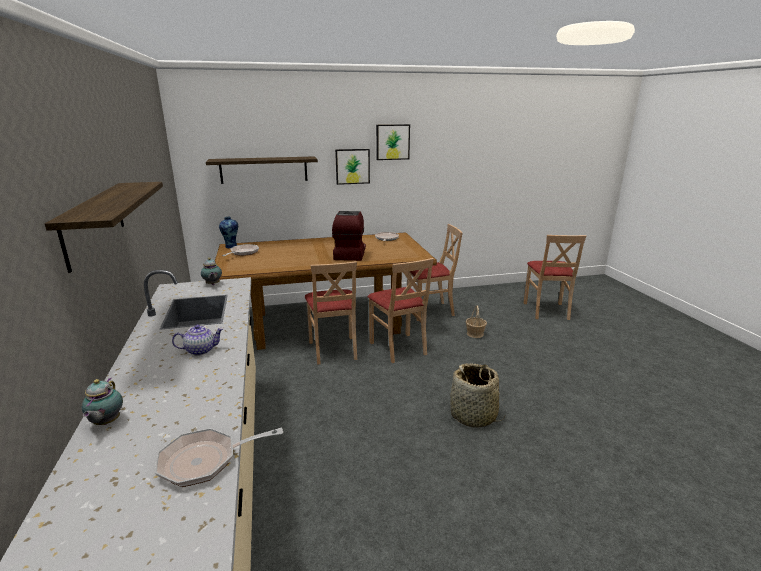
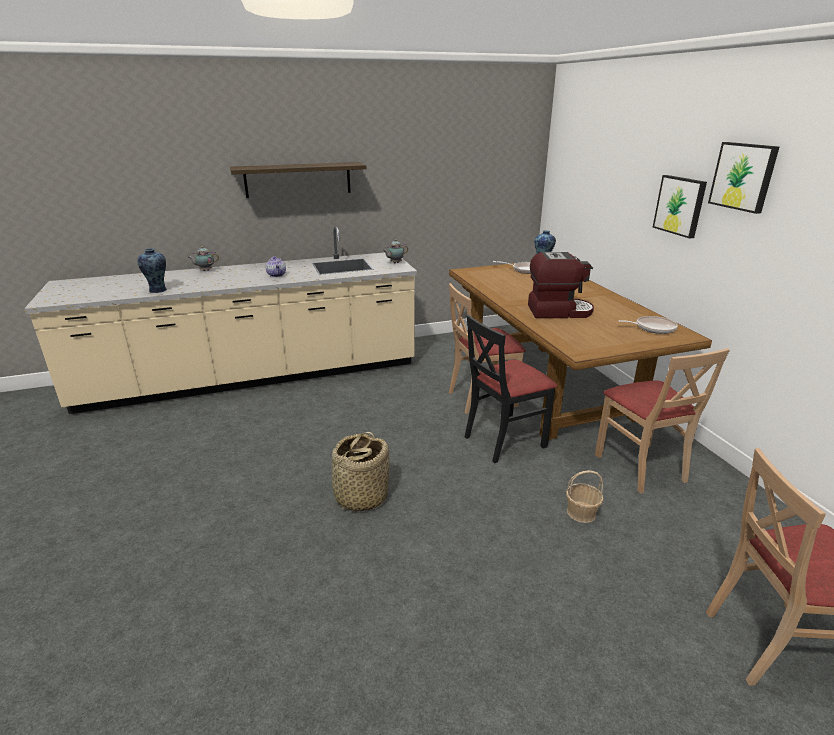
camera: 85 degrees right, 5 degrees up
frying pan [155,427,283,487] -> vase [138,248,167,293]
shelf [206,156,318,184] -> none
beige chair [367,258,434,363] -> black chair [465,315,558,463]

